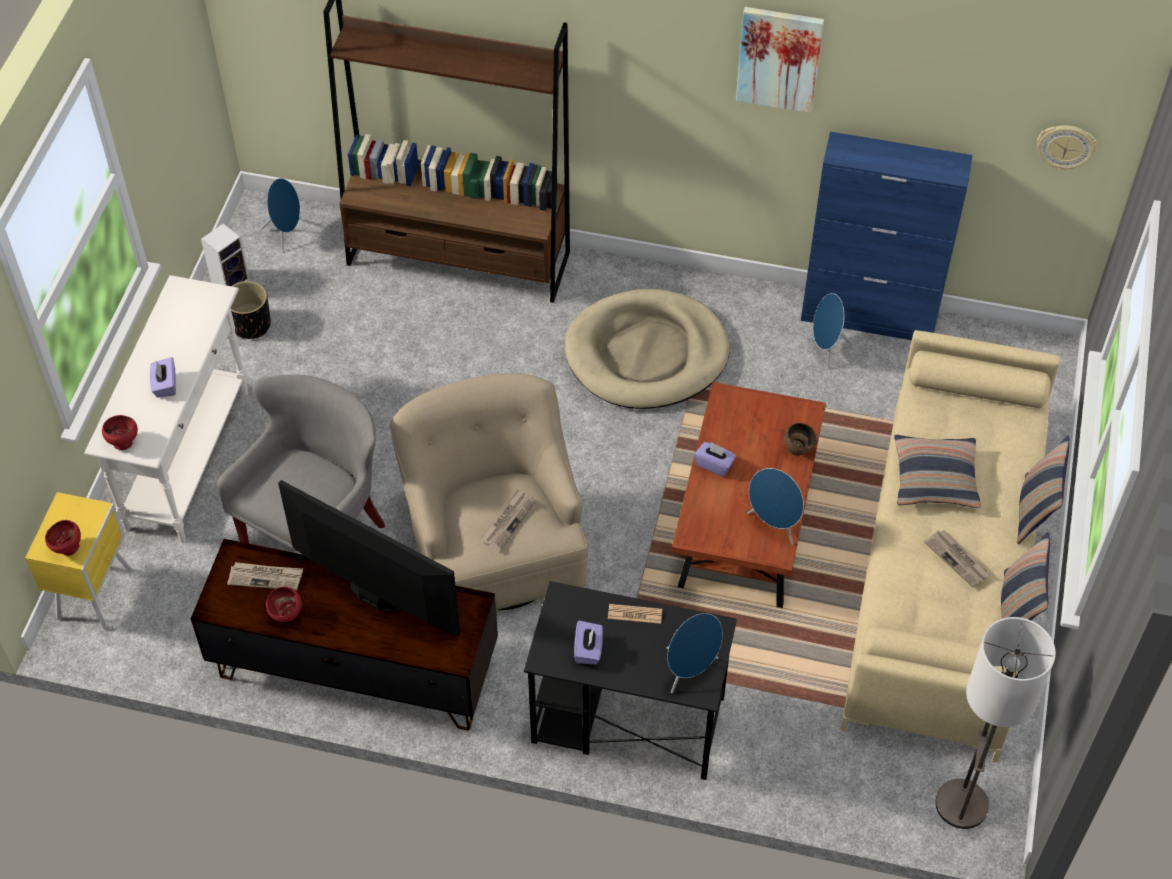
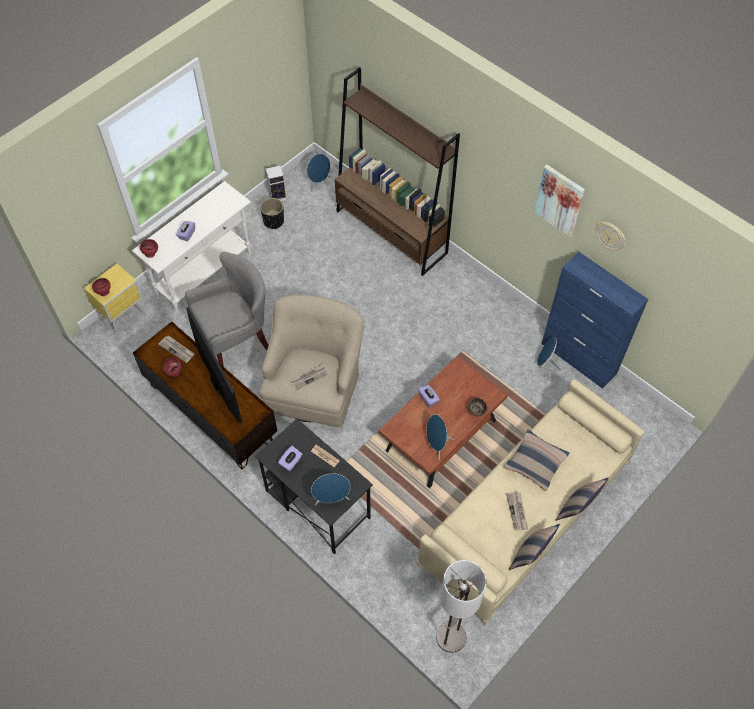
camera: 30 degrees right, 5 degrees up
beige dog bed [565,289,730,409] -> none
wall clock [1037,125,1097,170] -> wall clock moved to [596,221,626,251]

